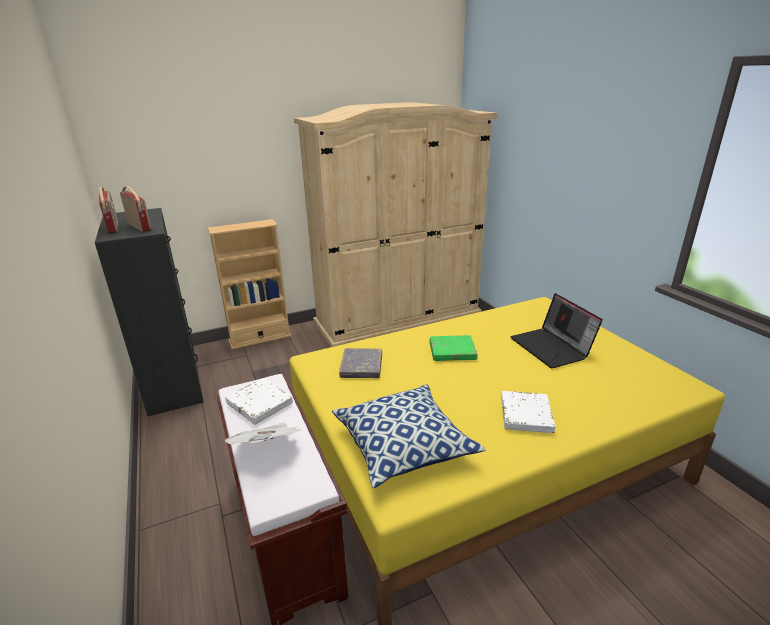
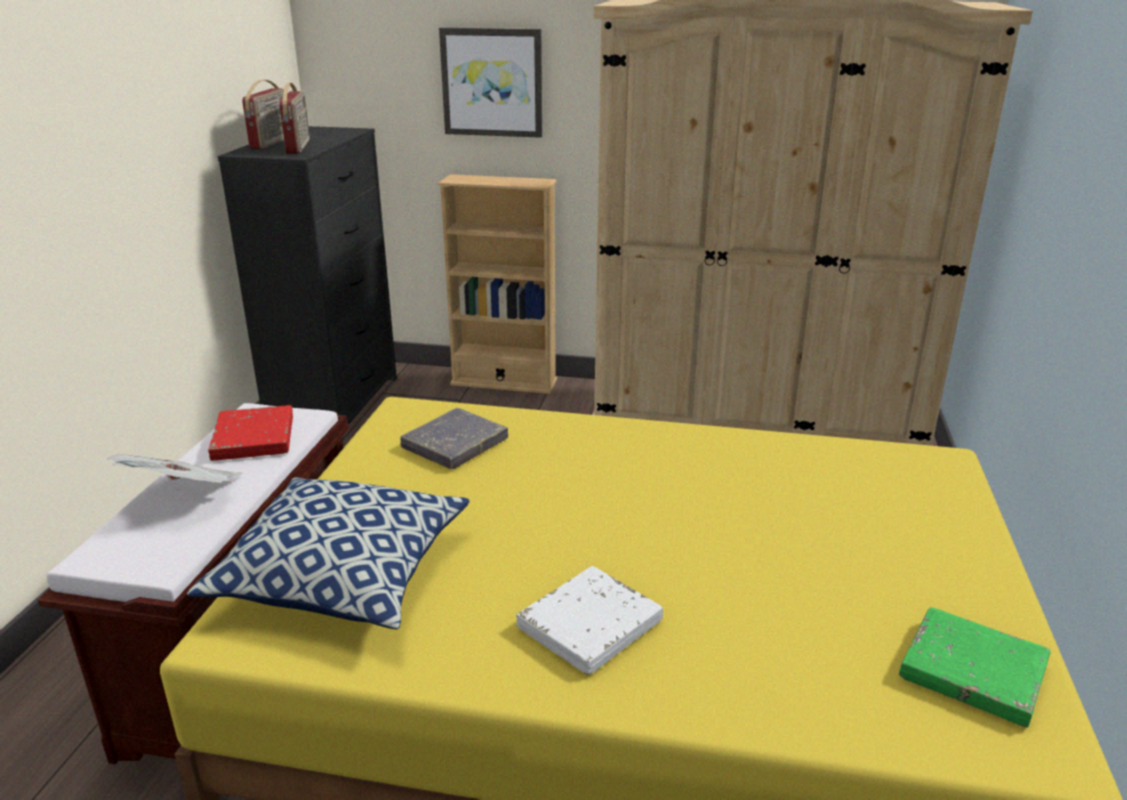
camera: 35 degrees right, 0 degrees up
white book [225,378,293,425] -> red book [208,405,293,461]
green book [430,335,478,361] -> green book moved to [899,607,1050,728]
laptop [510,293,603,368] -> none
none -> picture [439,28,543,138]

